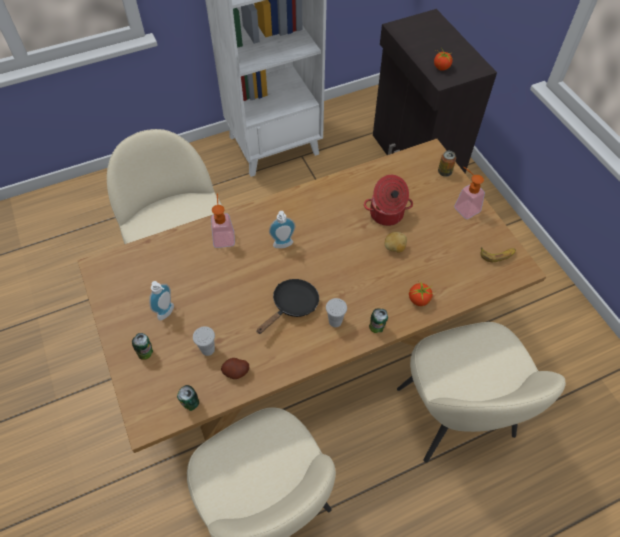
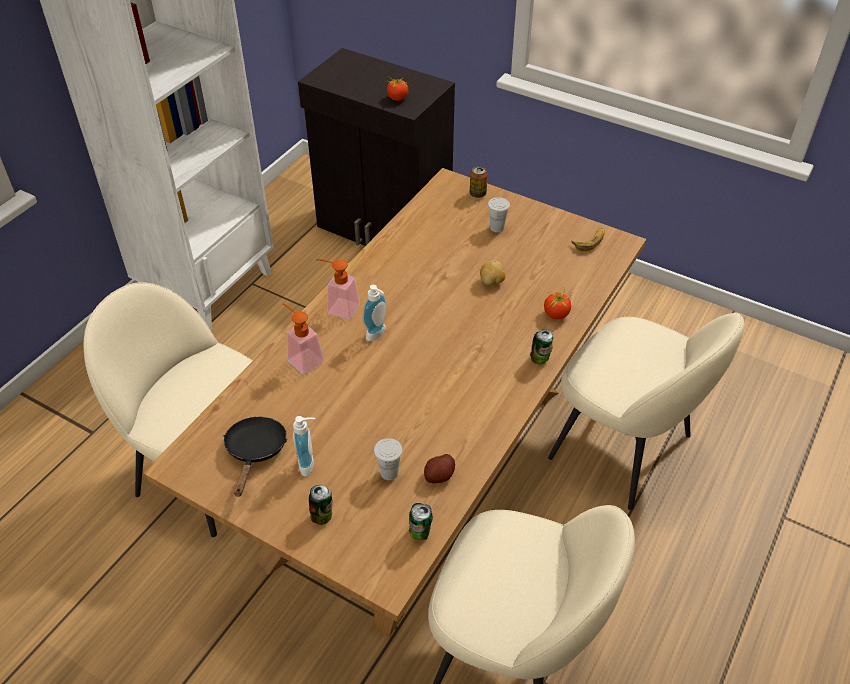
camera: 35 degrees left, 10 degrees down
black frying pan [256,279,319,334] -> black frying pan moved to [224,417,287,497]
white cup [326,298,347,327] -> white cup moved to [488,197,510,233]
cooking pot [364,175,413,226] -> none
soap dispenser [454,167,485,219] -> soap dispenser moved to [316,259,360,319]

